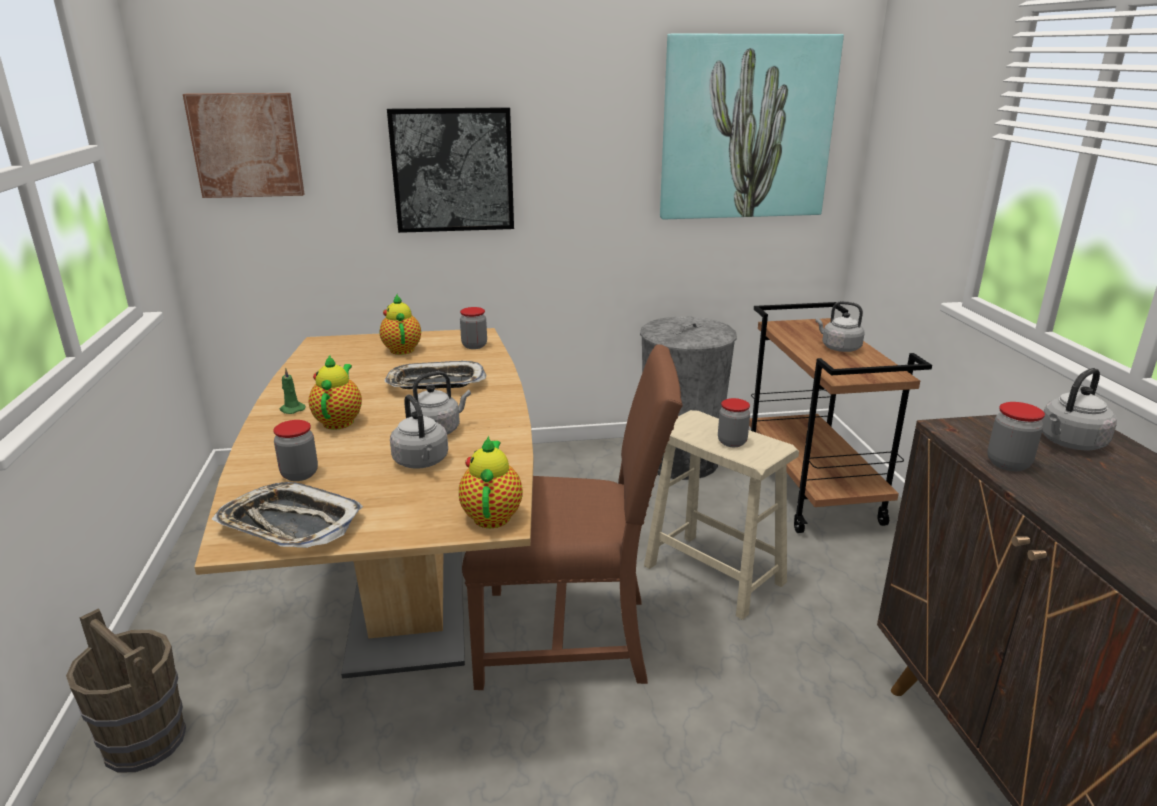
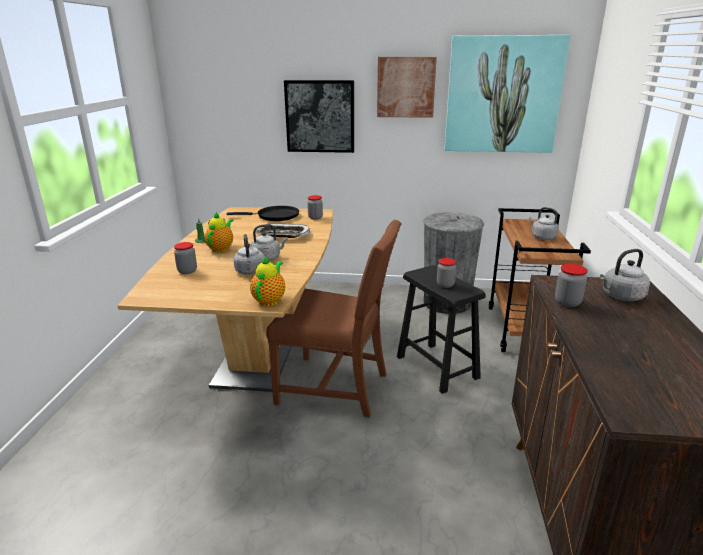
camera: 15 degrees right, 0 degrees up
brown bucket [66,608,186,773] -> none
picture [183,93,304,198] -> picture moved to [377,57,437,118]
tray [211,482,363,548] -> none
teapot [380,294,421,355] -> black frying pan [227,206,299,221]
beige stool [644,410,799,620] -> black stool [397,266,486,394]

